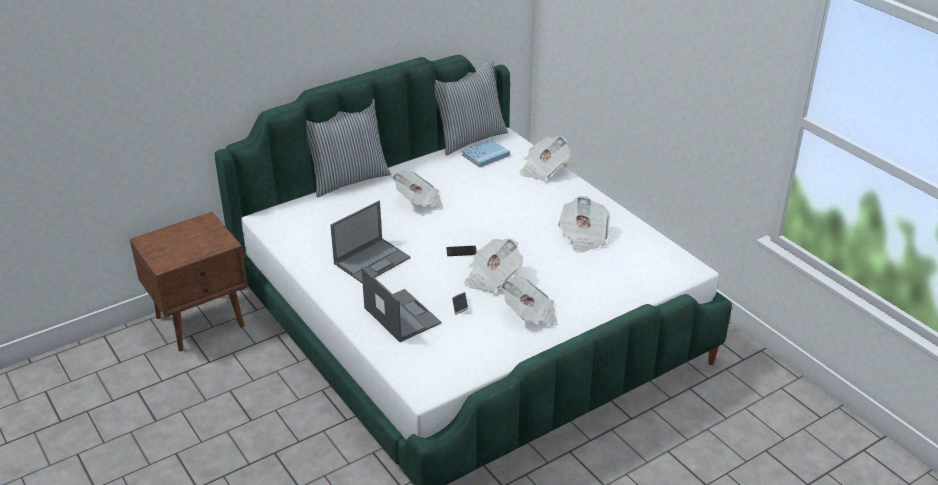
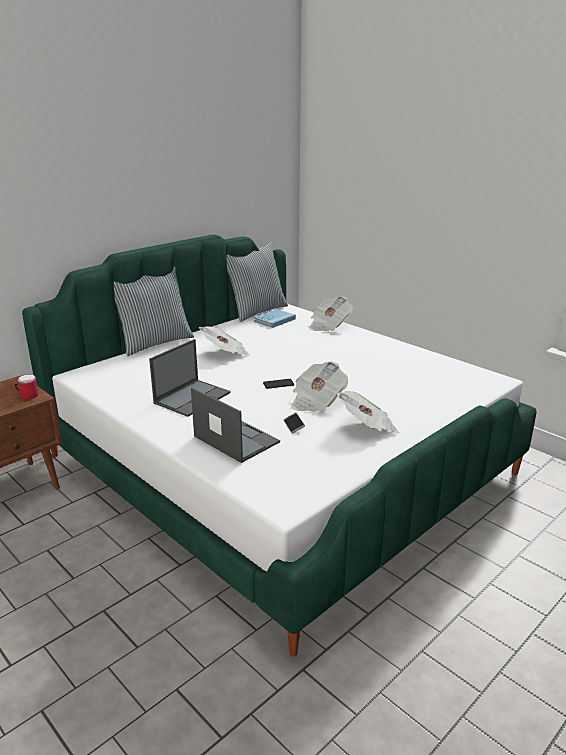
camera: 10 degrees left, 10 degrees down
newspaper [558,196,610,253] -> none
none -> mug [15,375,38,400]

